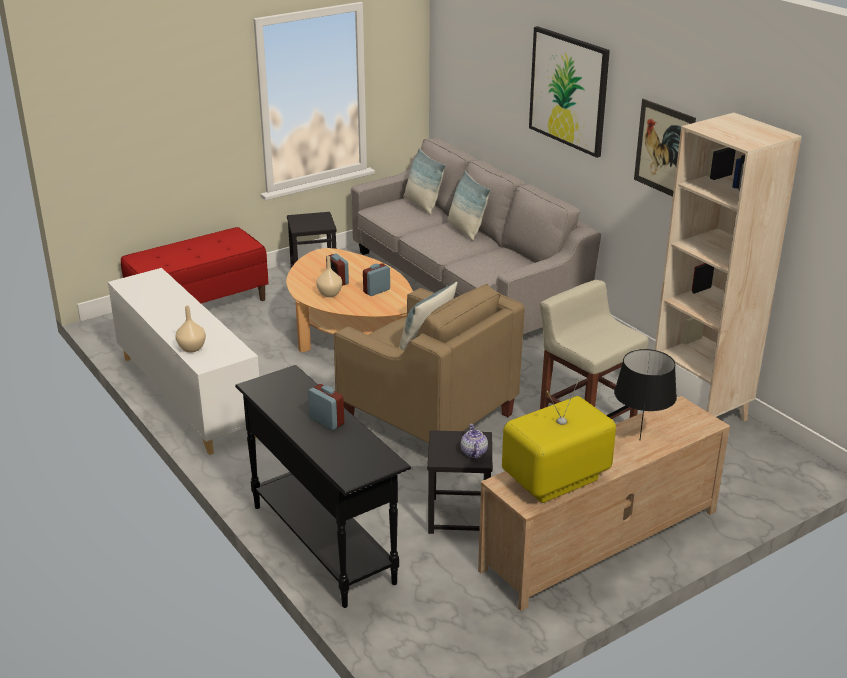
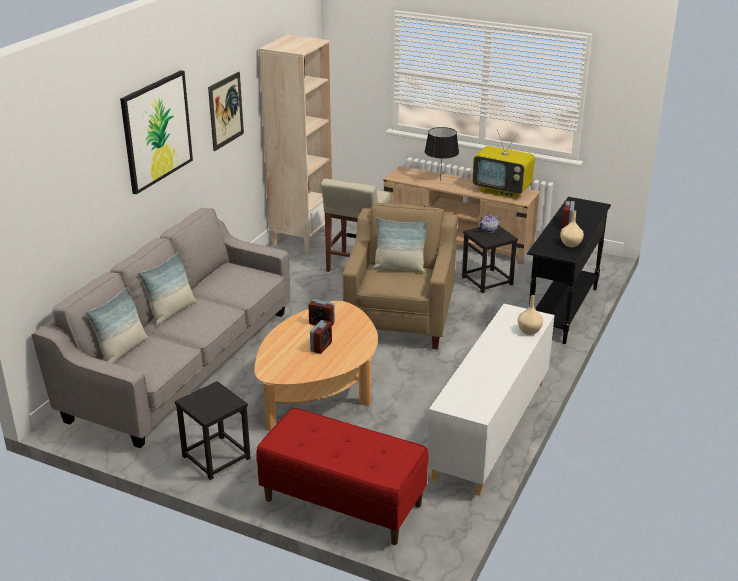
camera: 120 degrees left, 0 degrees up
beige vase [316,256,342,297] -> beige vase moved to [560,210,584,247]

